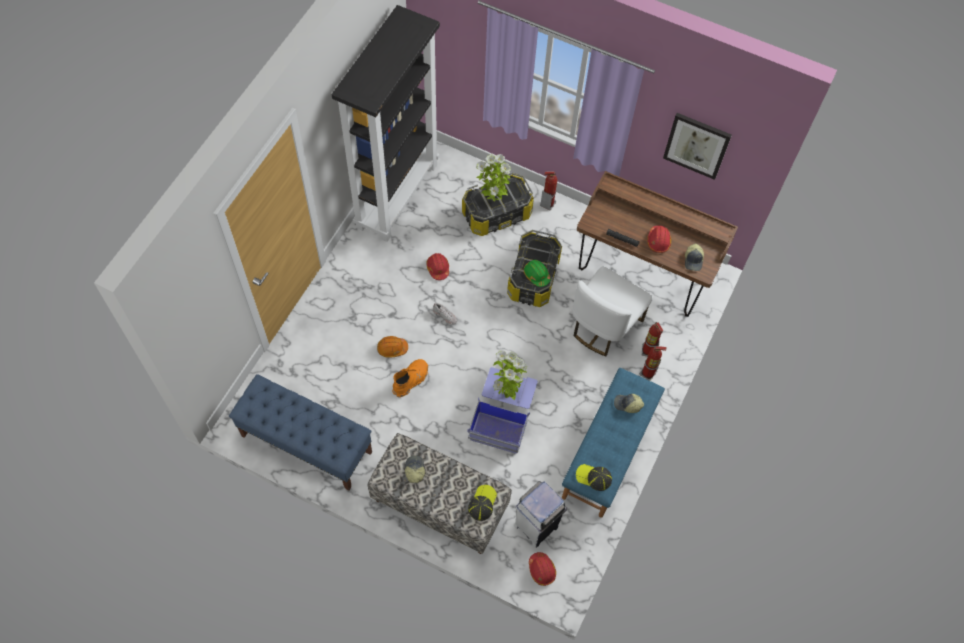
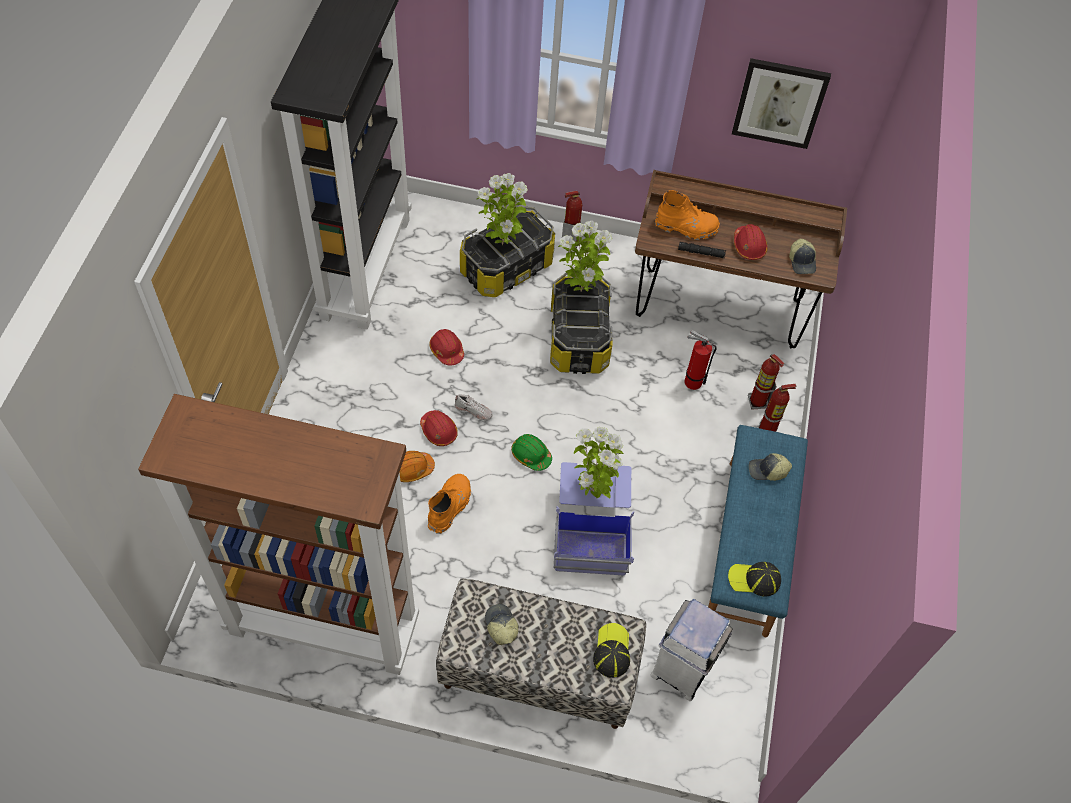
camera: 15 degrees left, 5 degrees down
blue bench [229,374,372,491] -> brown bookcase [138,394,419,675]
green hard hat [524,260,551,287] -> green hard hat moved to [511,434,552,471]
red hard hat [529,552,556,586] -> red hard hat moved to [420,410,458,446]
white chair [572,266,653,357] -> fire extinguisher [684,330,717,390]
none -> potted plant [558,221,612,292]
none -> orange boot [655,190,720,240]

